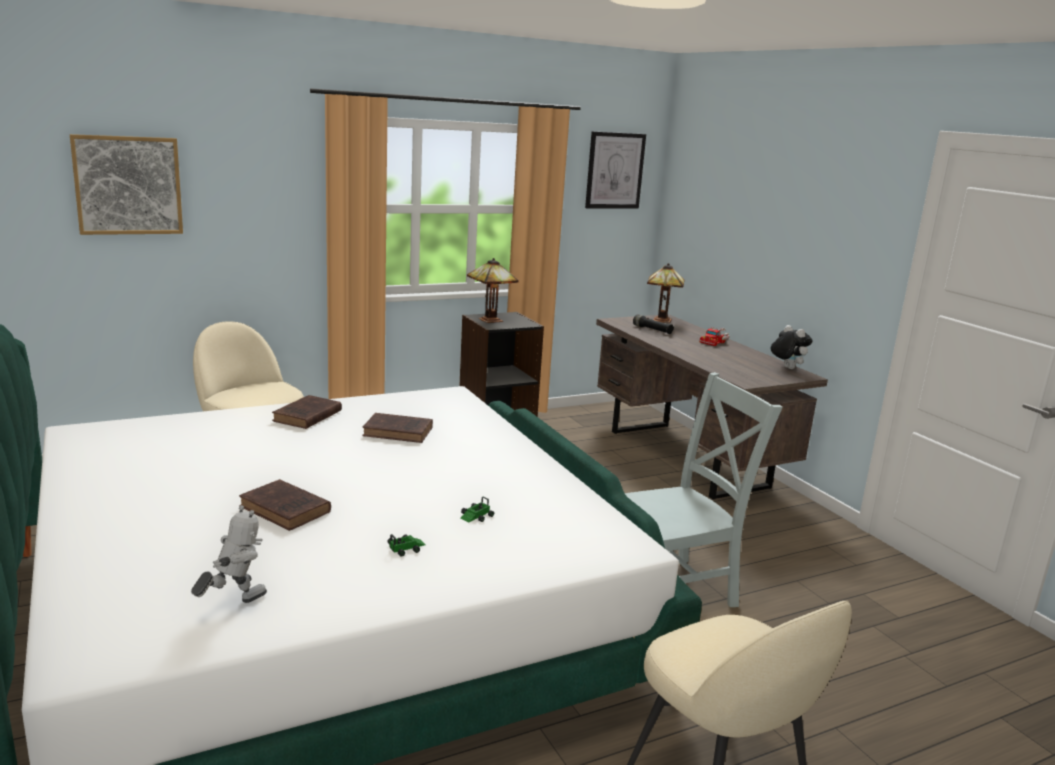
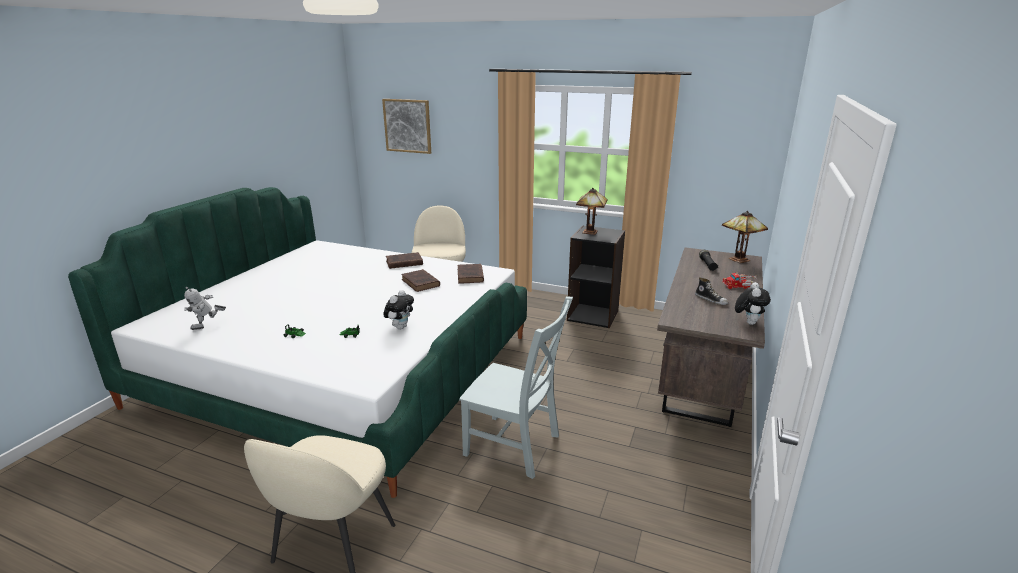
camera: 50 degrees right, 5 degrees up
toy robot [191,505,267,603] -> toy robot turned 135 degrees clockwise [184,287,226,330]
brown book [239,479,331,531] -> brown book moved to [458,264,484,284]
picture [585,131,646,209] -> none
none -> plush toy [383,290,414,330]
none -> shoe [695,277,729,305]

